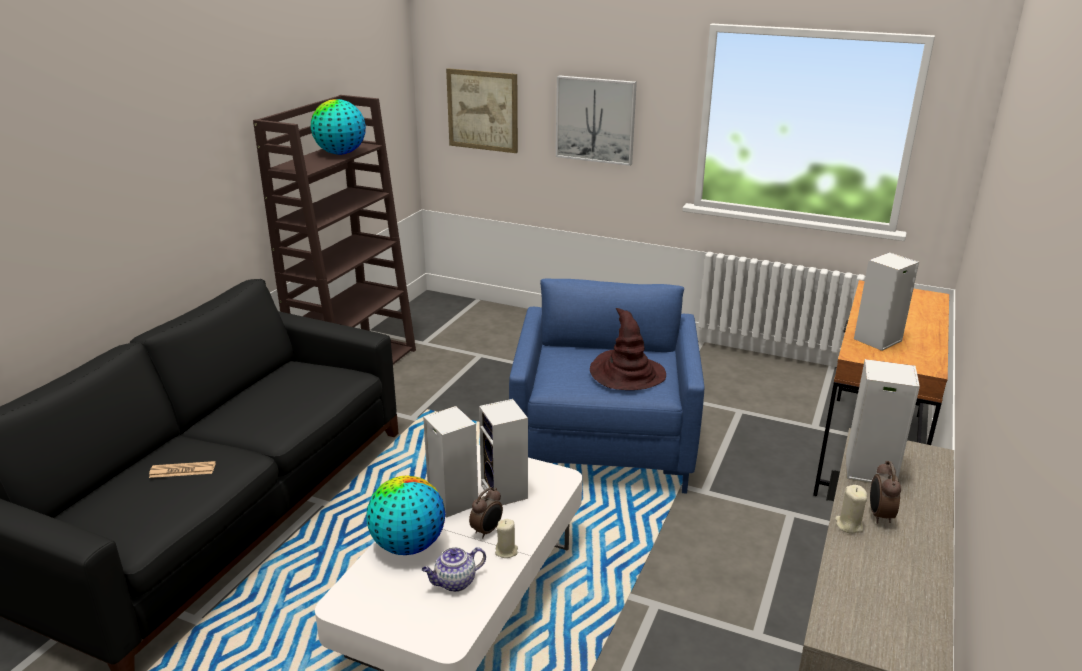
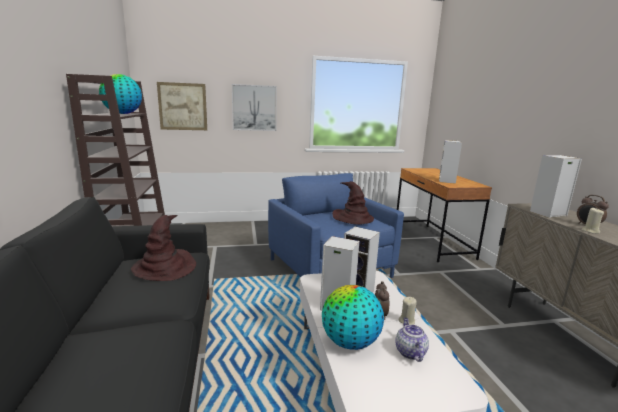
camera: 35 degrees left, 10 degrees down
newspaper [149,461,216,478] -> none
teapot [422,547,486,592] -> teapot turned 150 degrees clockwise [395,318,429,362]
none -> brown hat [131,215,196,281]

